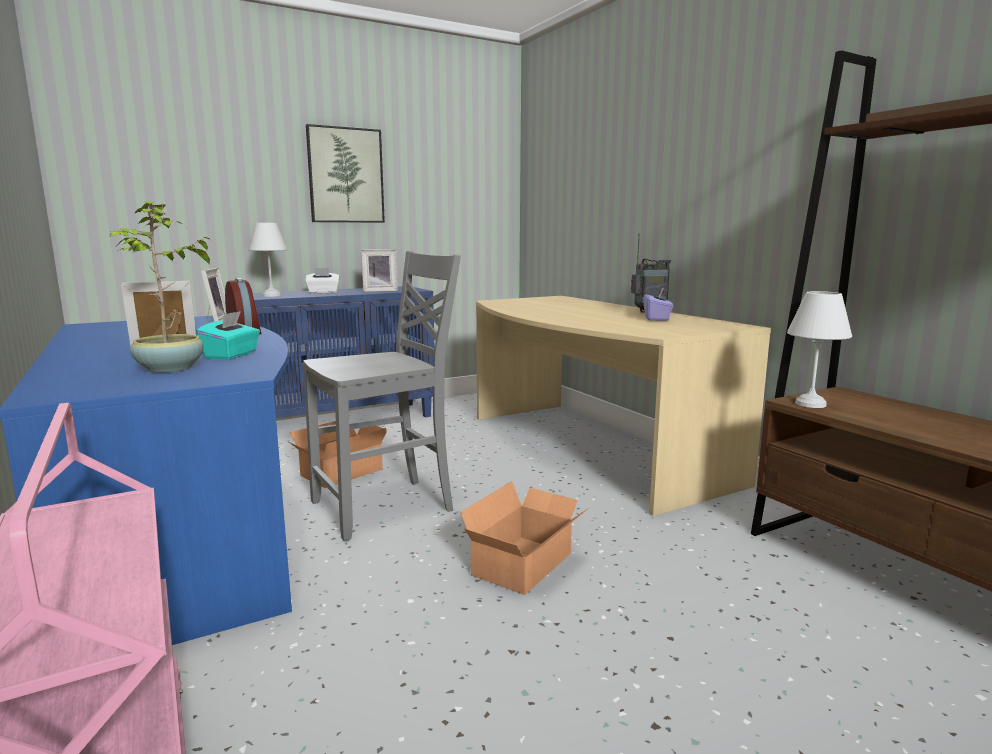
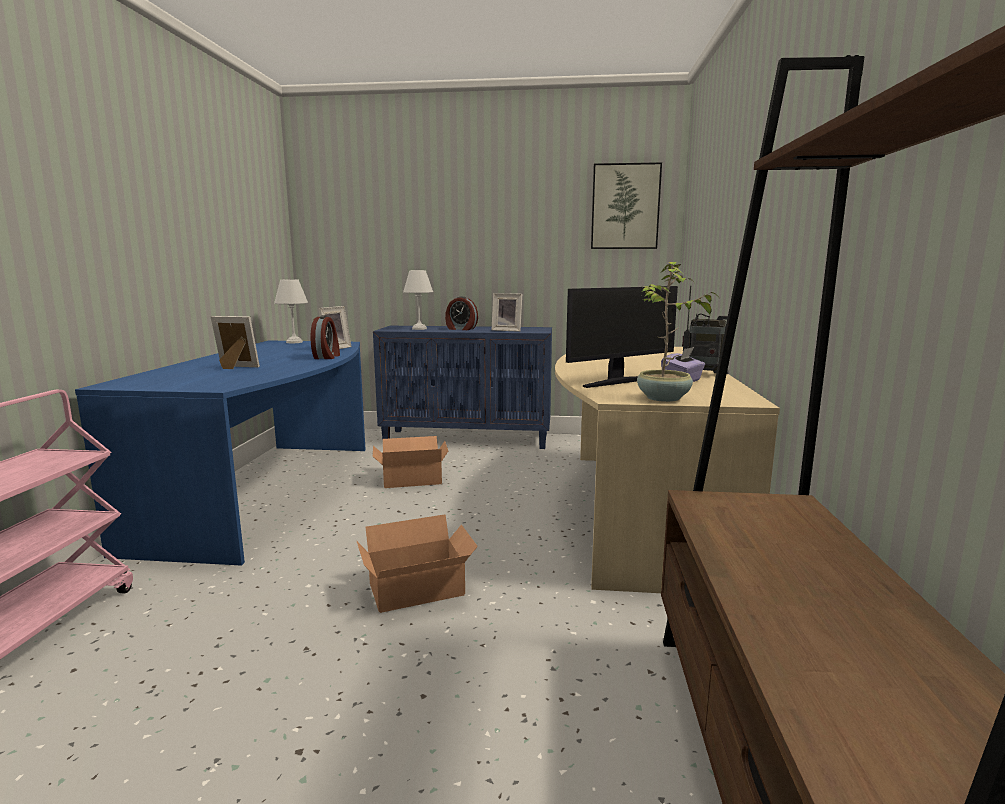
camera: 35 degrees right, 0 degrees up
potted plant [109,201,211,373] -> potted plant moved to [637,262,721,402]
turquoise tissue box [196,311,260,360] -> none
grey chair [303,251,461,541] -> none
white tissue box [305,268,340,294] -> alarm clock [445,296,478,330]
picture [306,124,385,223] -> picture moved to [591,162,662,249]
white table lamp [787,291,852,408] -> white table lamp moved to [274,280,308,343]
none -> monitor [566,286,678,388]

